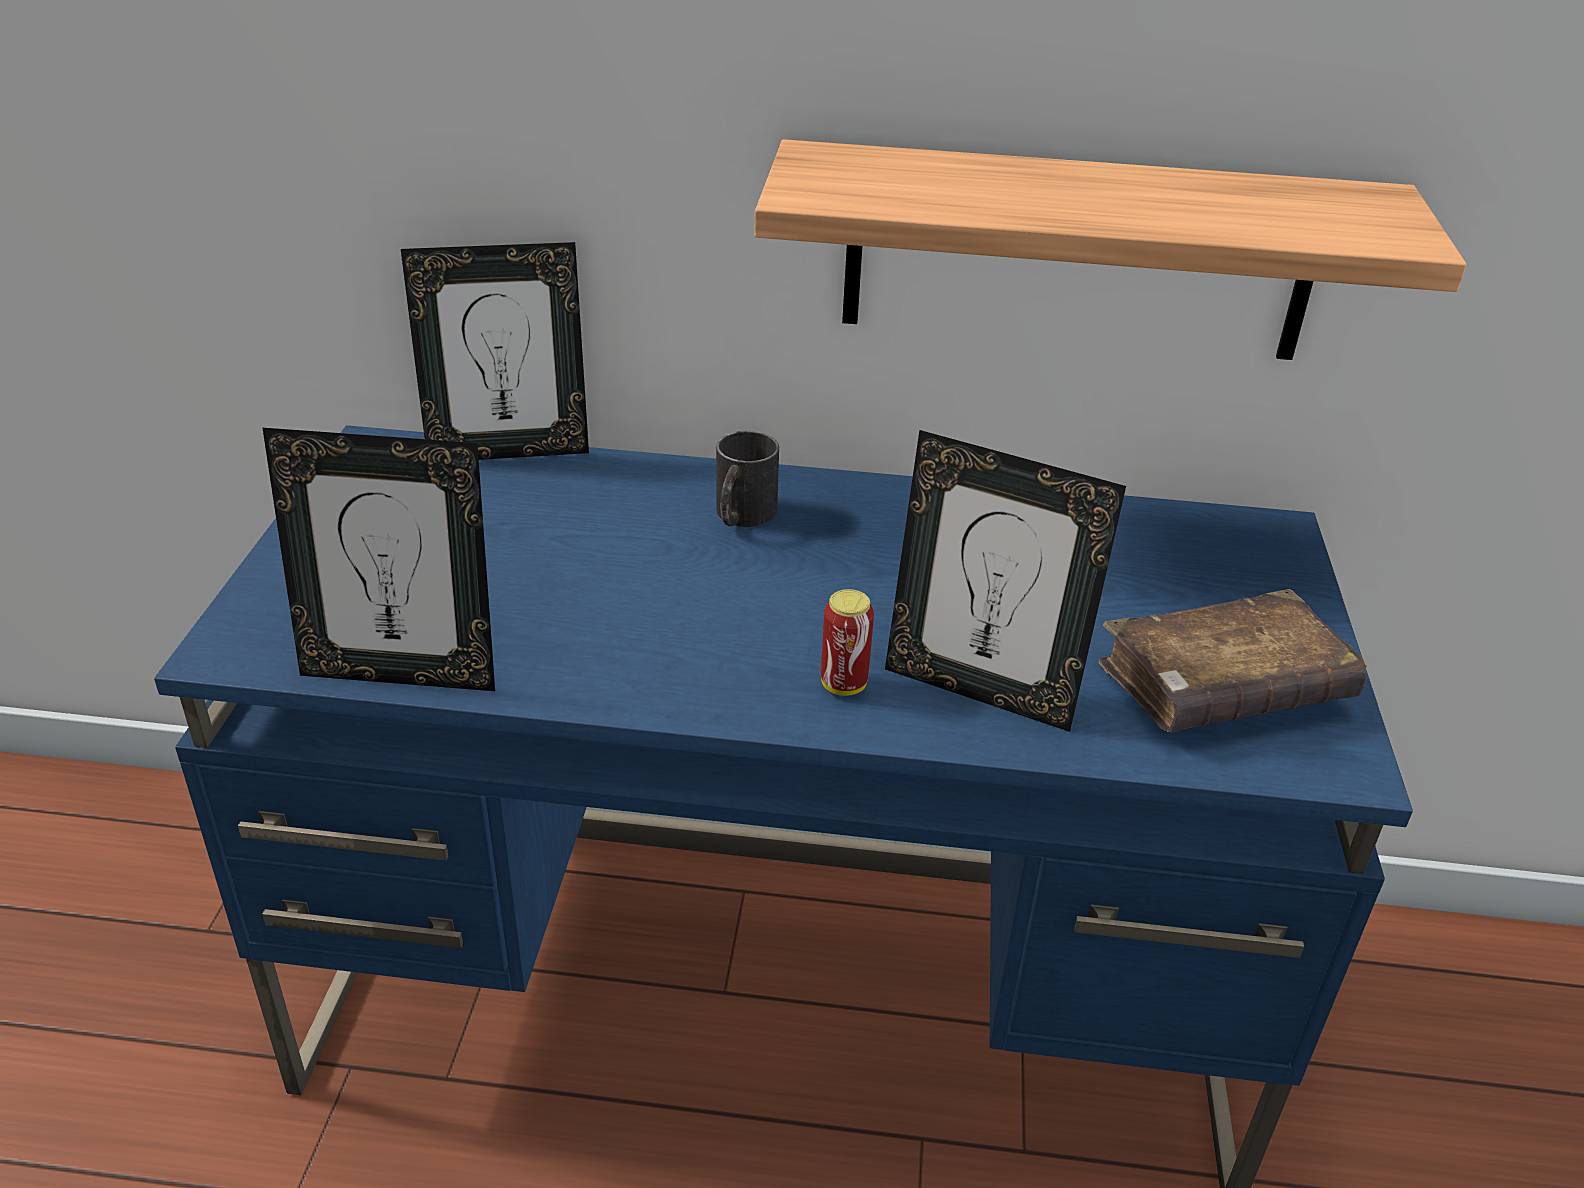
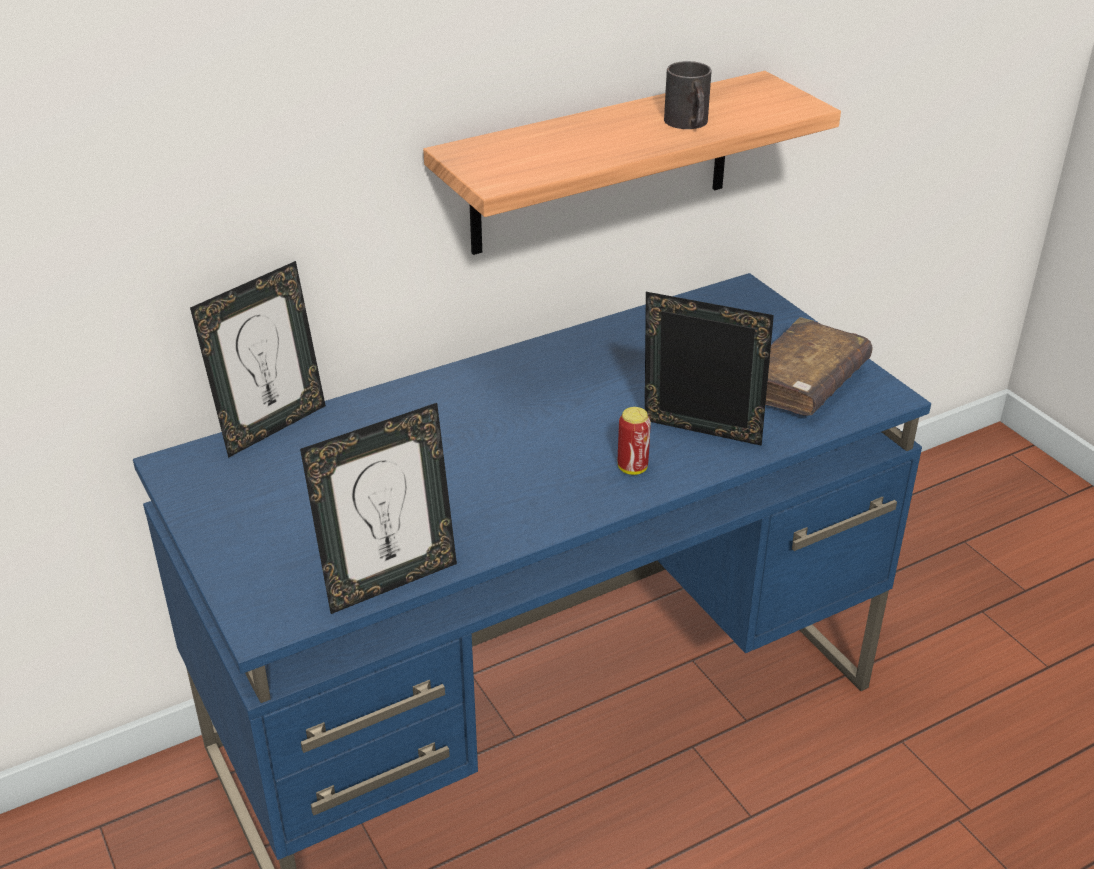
camera: 35 degrees left, 0 degrees up
black mug [716,431,779,527] -> black mug moved to [664,61,712,129]
picture frame [885,430,1126,732] -> picture frame turned 150 degrees counterclockwise [645,292,774,446]

